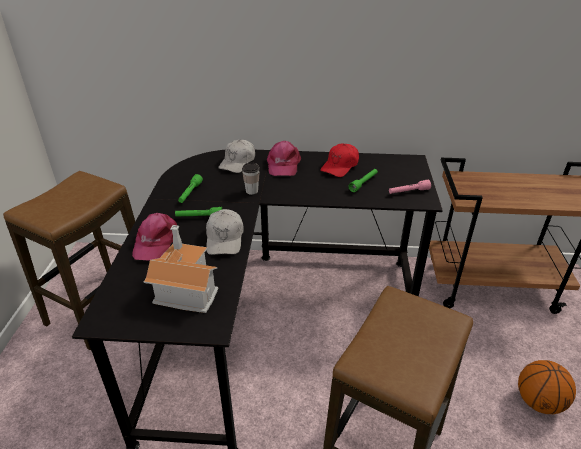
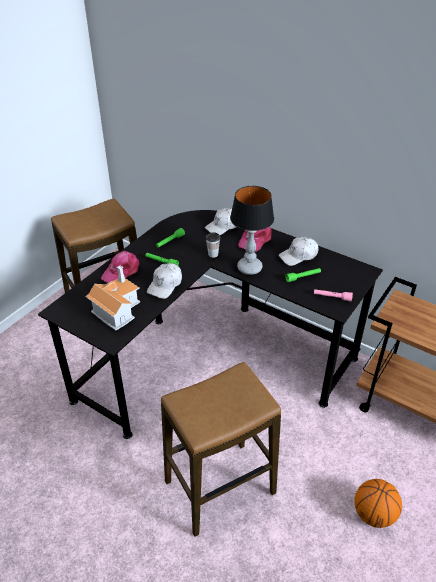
camera: 30 degrees right, 5 degrees up
red cap [320,143,359,177] -> white cap [279,237,318,266]
none -> table lamp [230,186,274,275]

